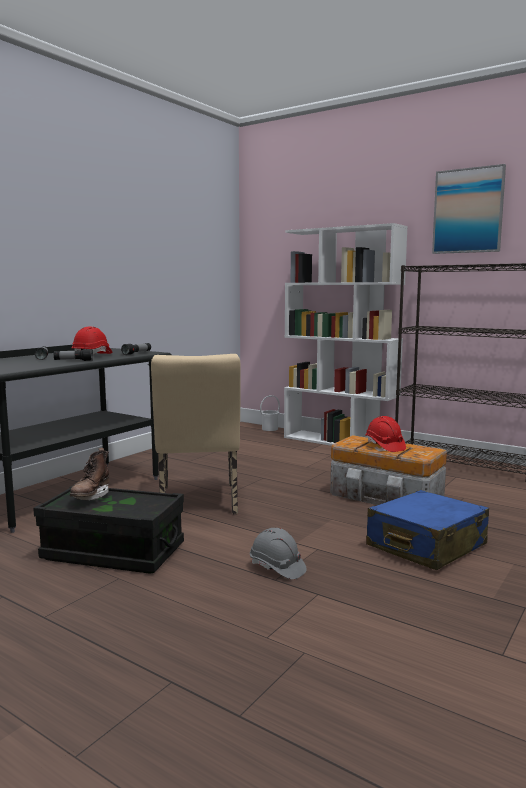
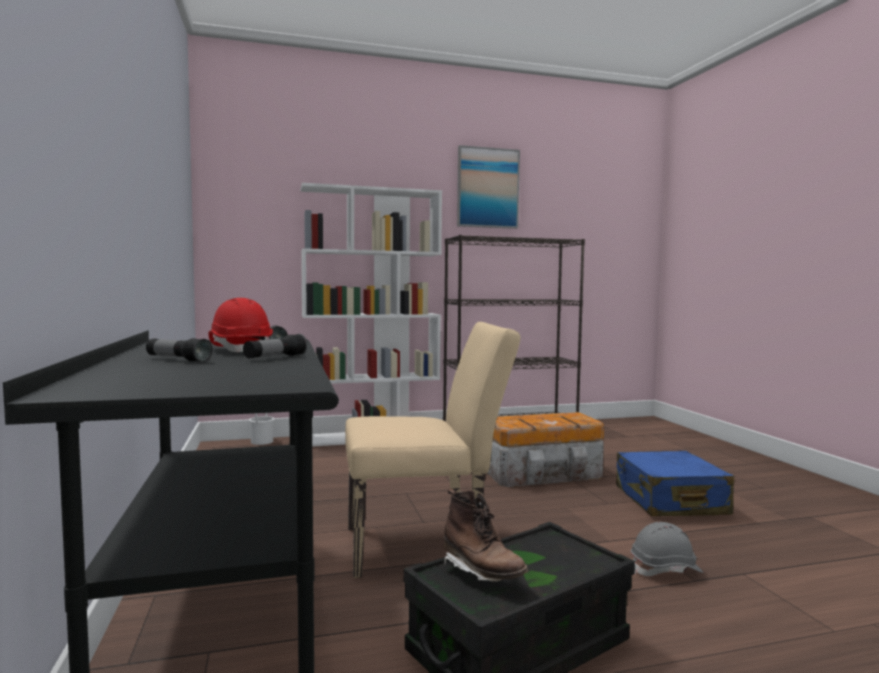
camera: 50 degrees left, 5 degrees down
beige chair [151,354,241,514] -> beige chair turned 45 degrees counterclockwise [345,322,521,578]
red hard hat [365,416,406,452] -> none

